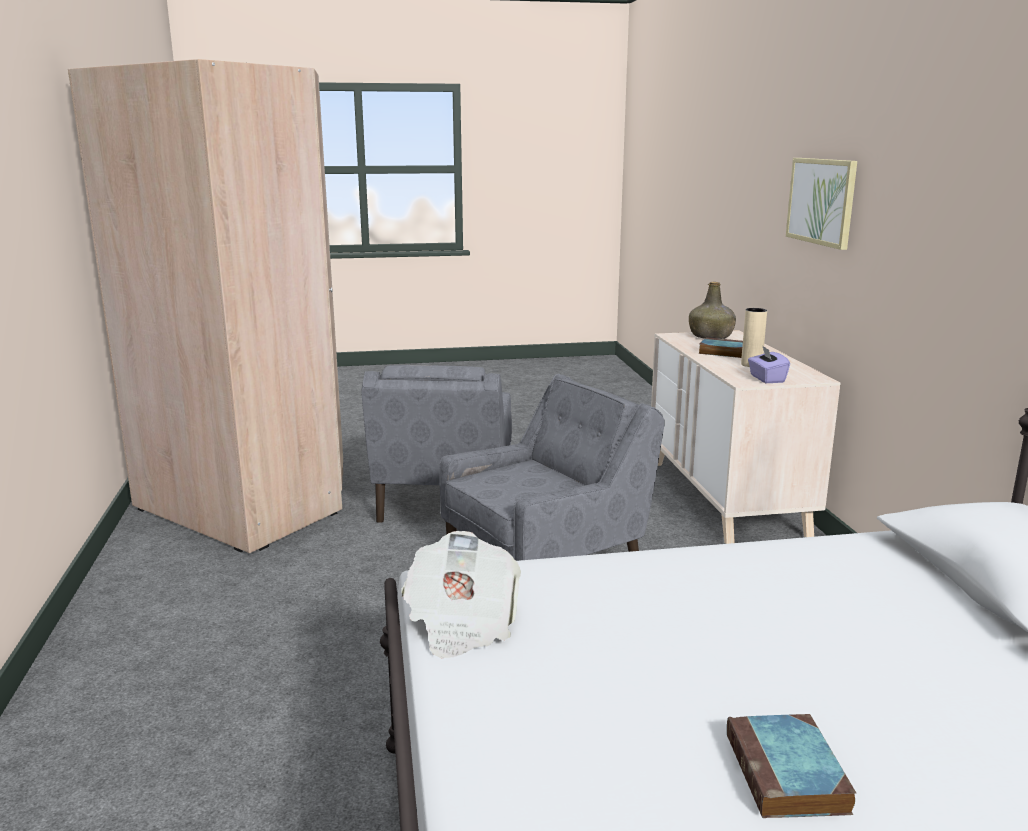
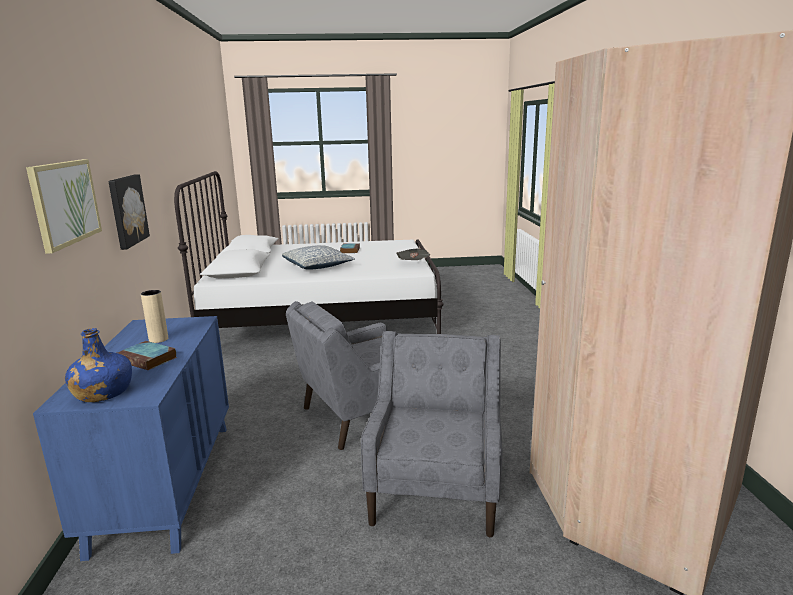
camera: 175 degrees left, 0 degrees up
beige dresser [651,330,840,544] -> blue dresser [33,316,229,561]
green bottle [689,282,736,339] -> blue bottle [65,328,132,402]
purple tissue box [748,345,790,383] -> none
none -> picture [108,174,150,250]
none -> pillow [282,245,355,270]

